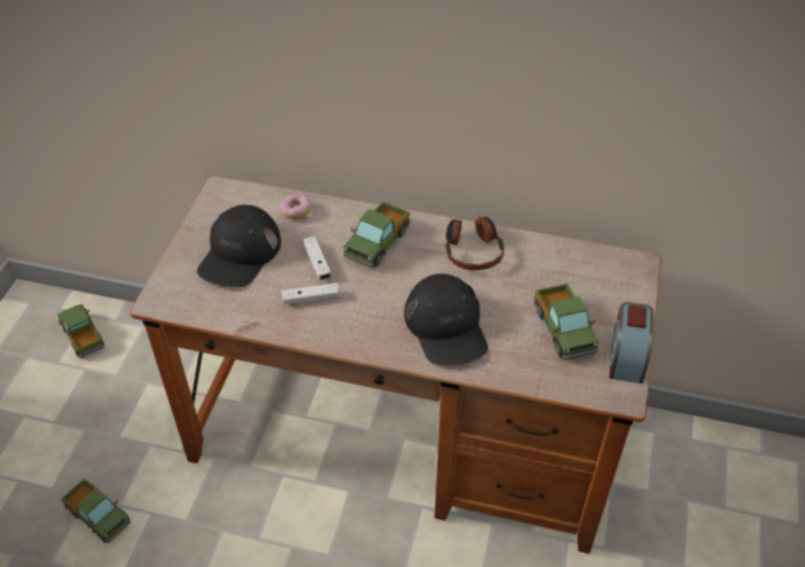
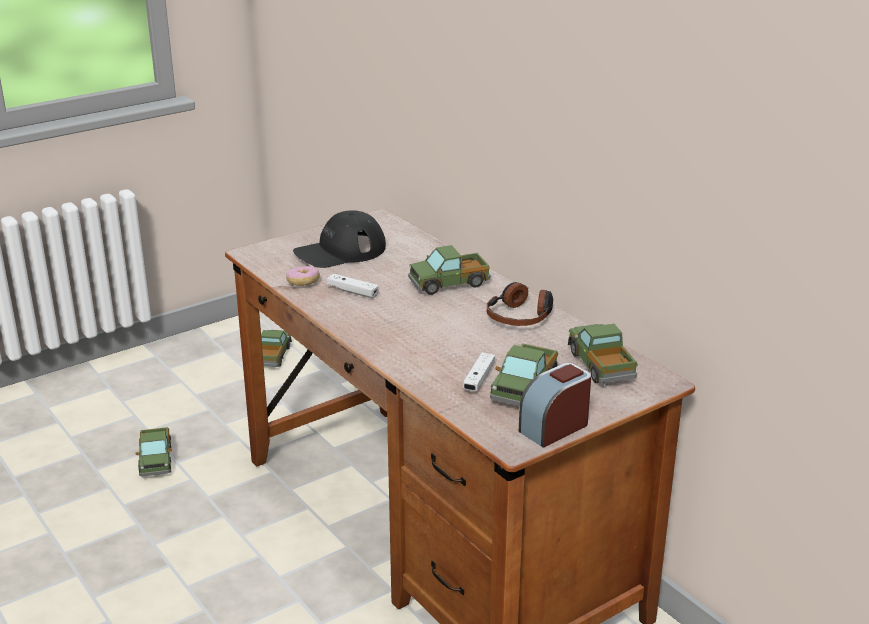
camera: 40 degrees right, 20 degrees down
donut [281,194,312,219] -> donut moved to [286,266,320,286]
white game controller [303,236,332,280] -> white game controller moved to [463,352,495,391]
black cap [405,274,488,366] -> none
none -> toy truck [568,324,638,386]

